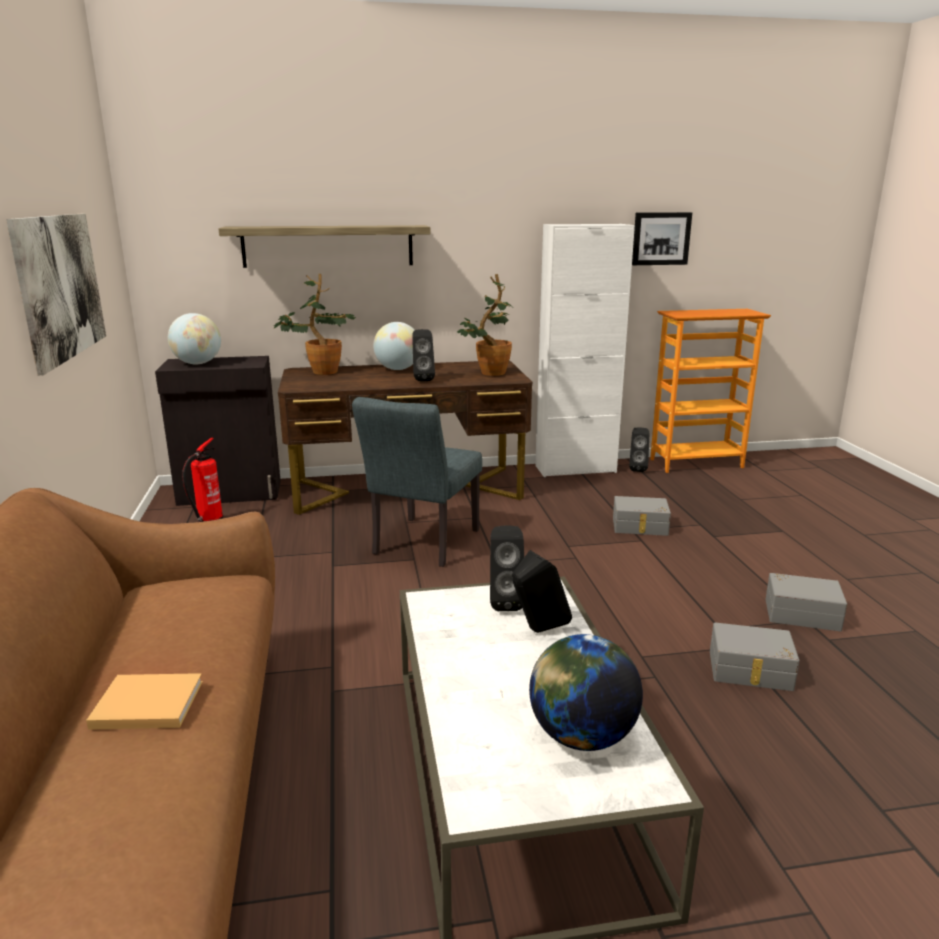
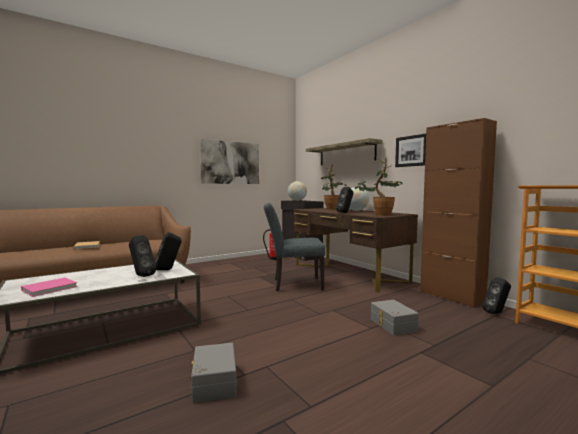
camera: 65 degrees right, 15 degrees down
globe [529,634,643,751] -> pink book [21,278,78,297]
white cabinet [535,224,635,477] -> brown cabinet [420,118,497,308]
picture [632,212,692,265] -> picture moved to [395,134,426,167]
grey storage box [765,573,847,632] -> none

